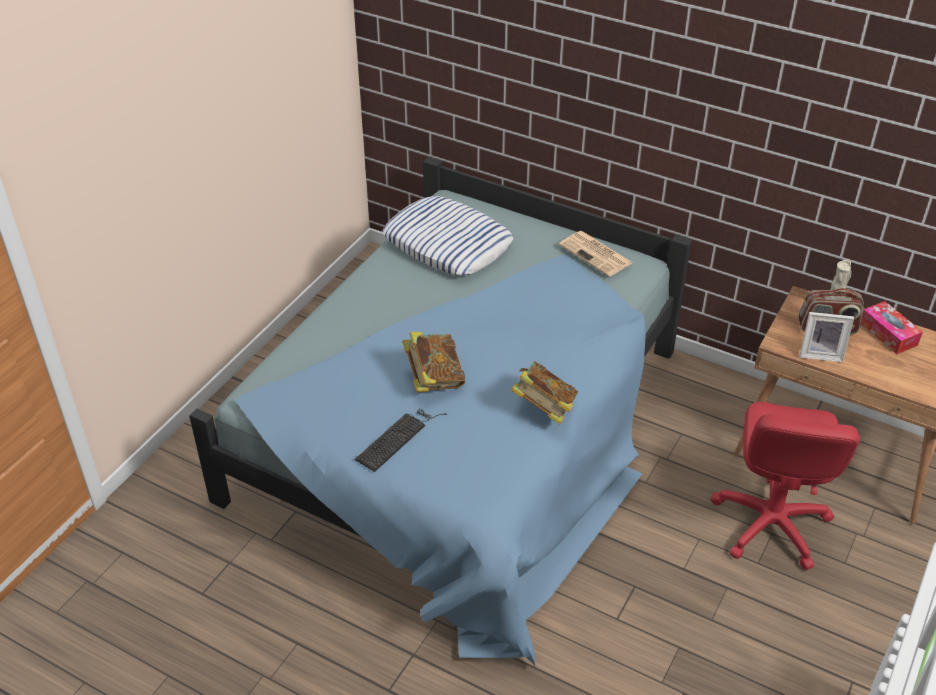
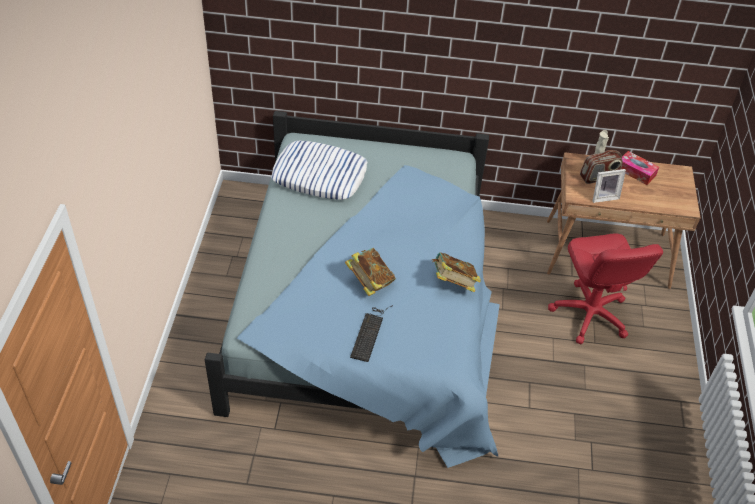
camera: 25 degrees left, 5 degrees up
newspaper [559,231,633,277] -> none

